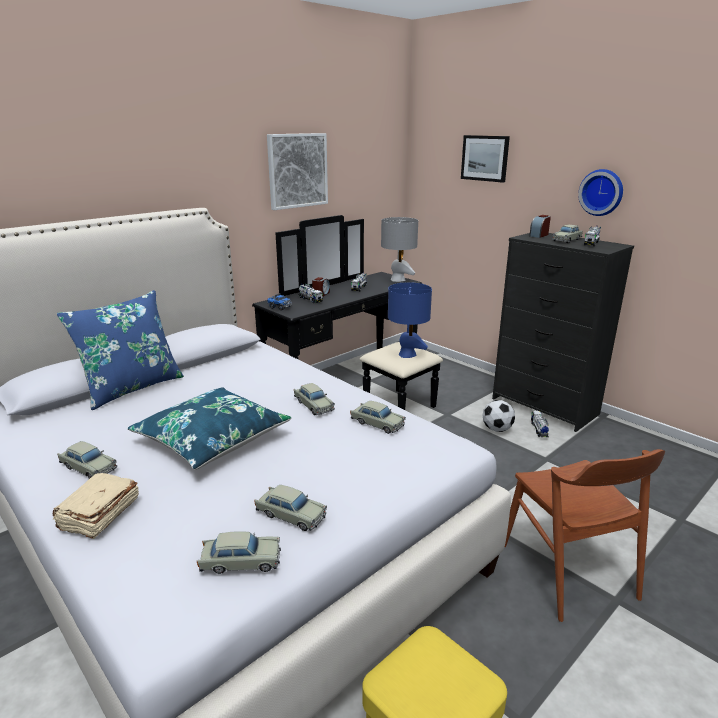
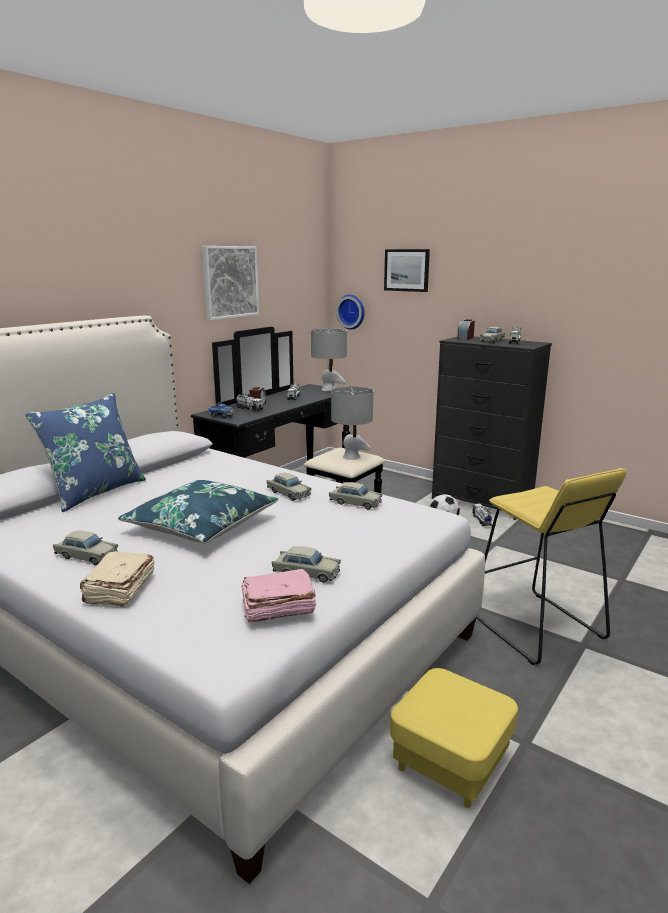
camera: 10 degrees left, 5 degrees down
beige toy car [197,531,281,574] -> pink book [241,569,316,623]
blue table lamp [388,282,432,358] -> grey table lamp [331,386,373,460]
brown chair [505,449,665,622] -> yellow stool [476,468,626,665]
wall clock [578,169,623,216] -> wall clock moved to [336,295,365,329]

